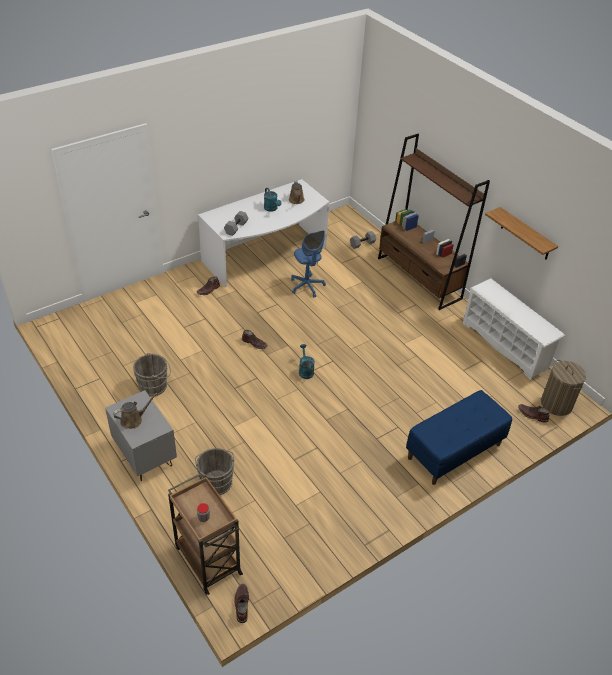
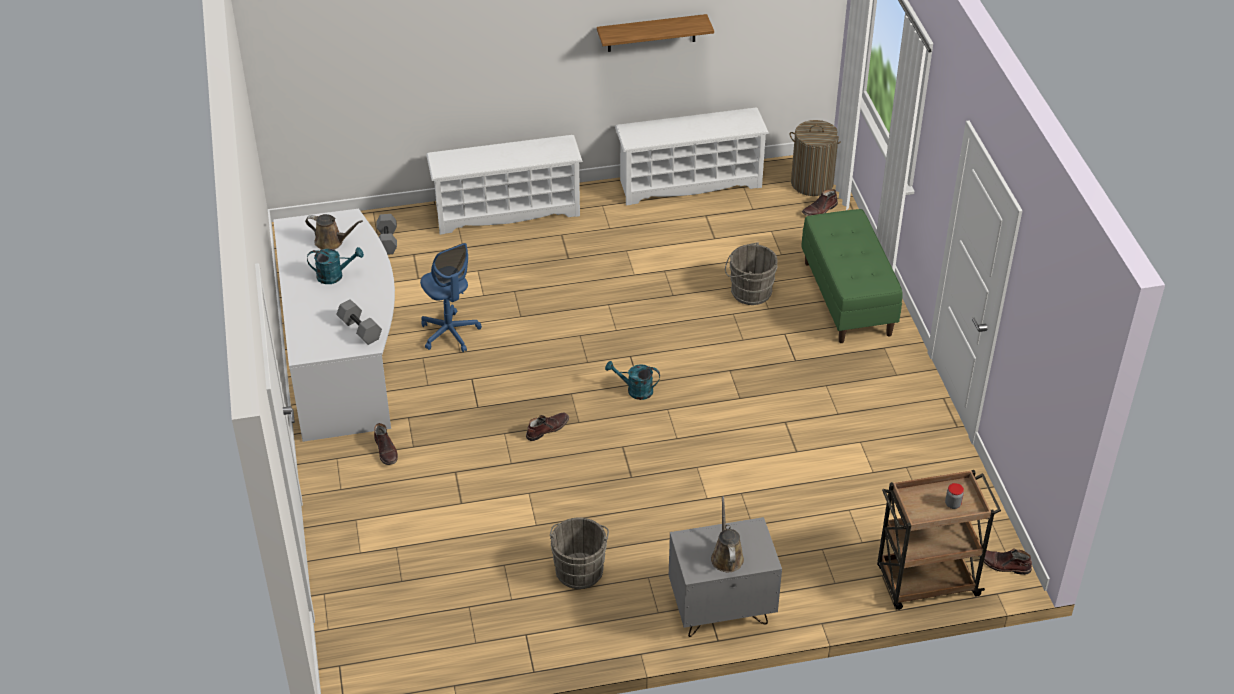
camera: 65 degrees left, 0 degrees up
grey bucket [195,448,235,495] -> grey bucket moved to [725,242,778,305]
blue office chair [291,230,326,297] -> blue office chair turned 60 degrees clockwise [420,243,482,352]
brown bookcase [378,133,490,310] -> white shoe rack [426,135,583,235]
blue bench [406,390,512,485] -> green bench [801,209,903,343]

